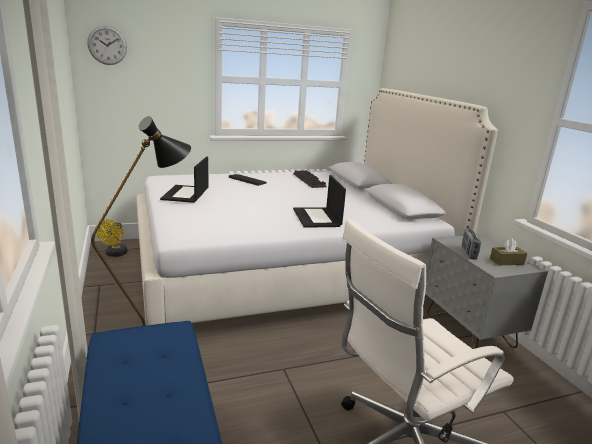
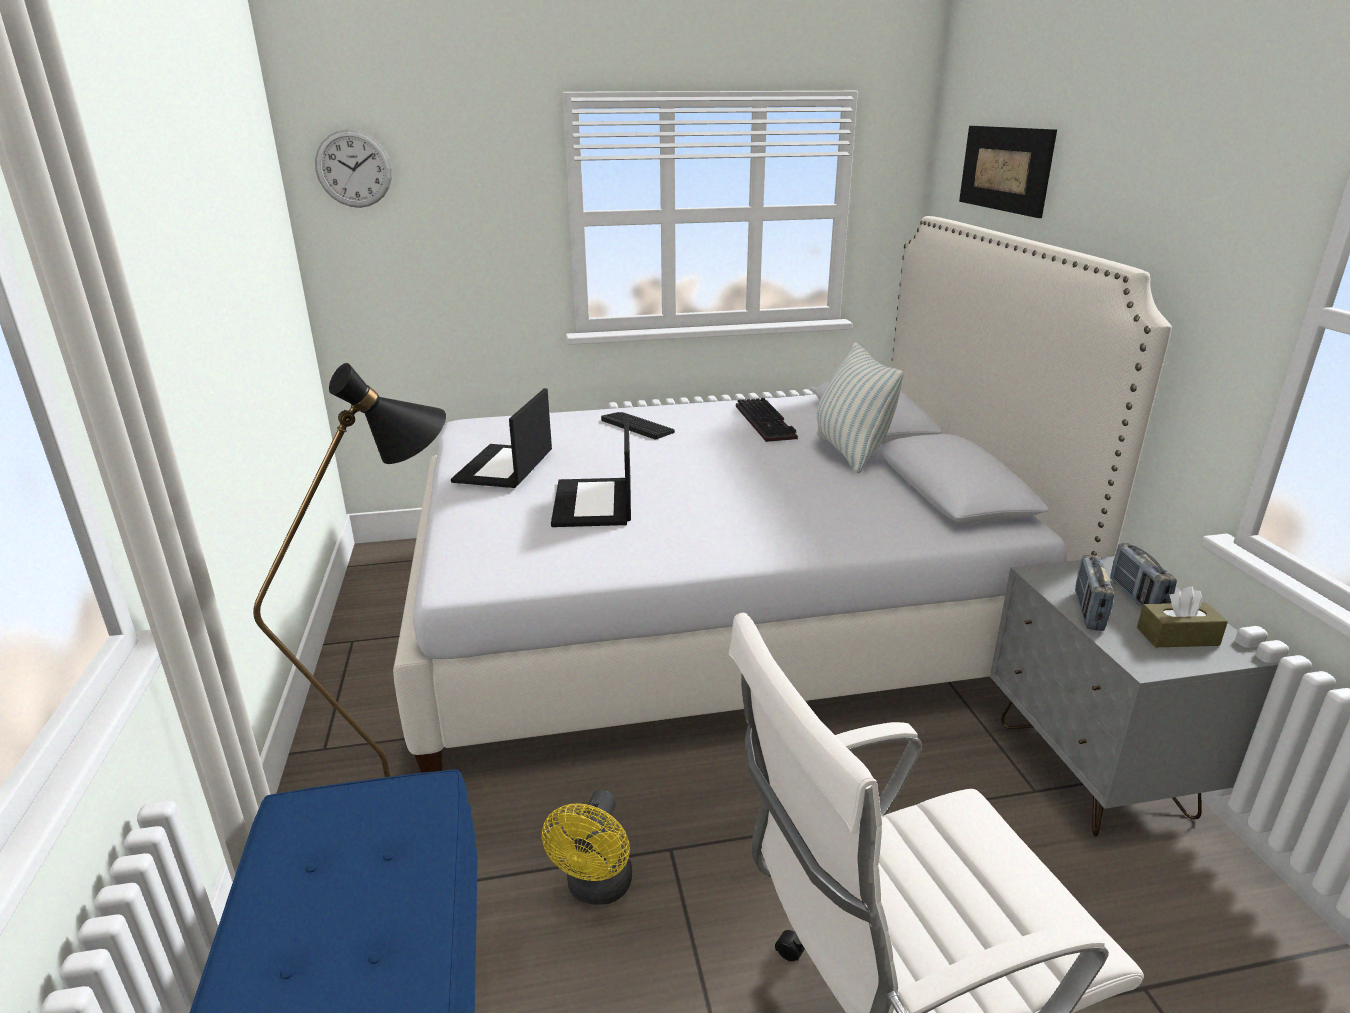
camera: 10 degrees right, 5 degrees up
yellow fan [96,219,127,257] -> yellow fan moved to [542,790,632,905]
laptop [293,175,346,228] -> laptop moved to [551,414,631,527]
none -> pillow [816,343,903,474]
none -> picture [959,126,1057,218]
none -> radio [1110,543,1177,608]

